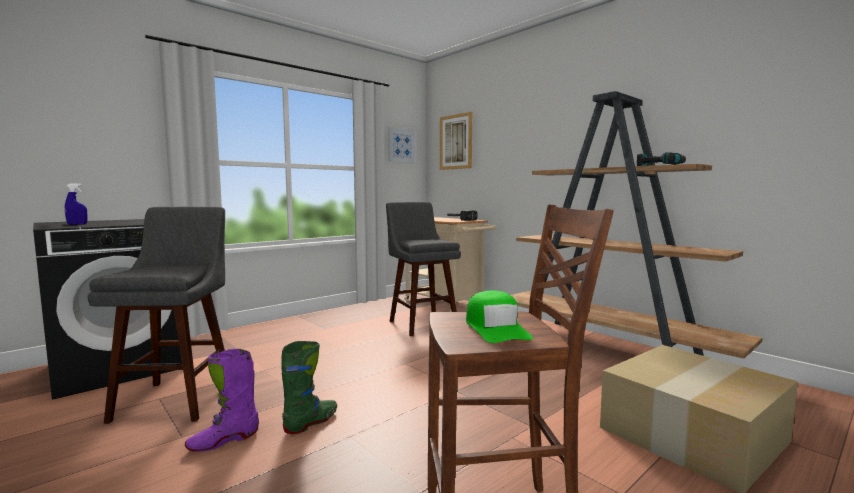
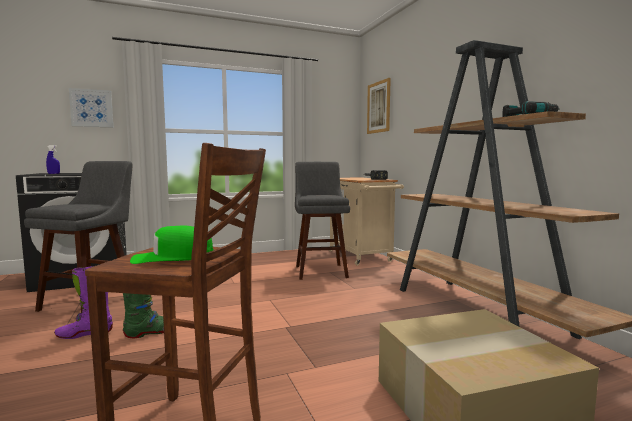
camera: 20 degrees right, 0 degrees up
picture [388,127,415,163] -> picture moved to [69,88,113,128]
green cap [466,291,533,343] -> green cap turned 75 degrees clockwise [130,225,214,264]

